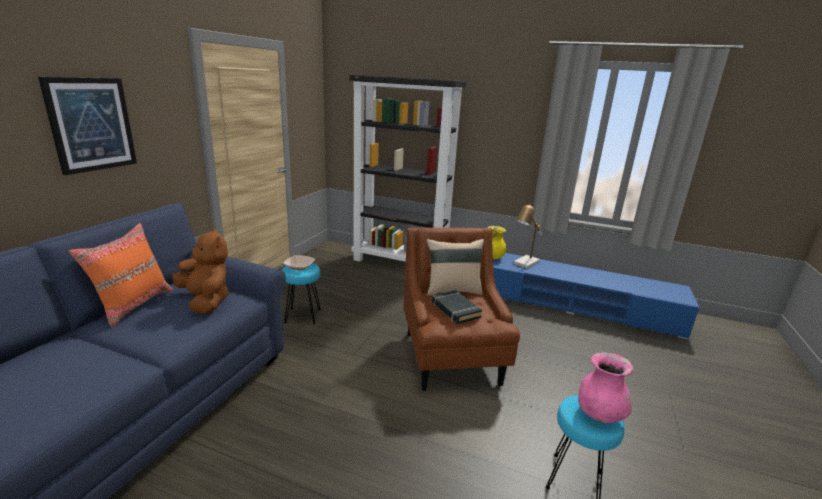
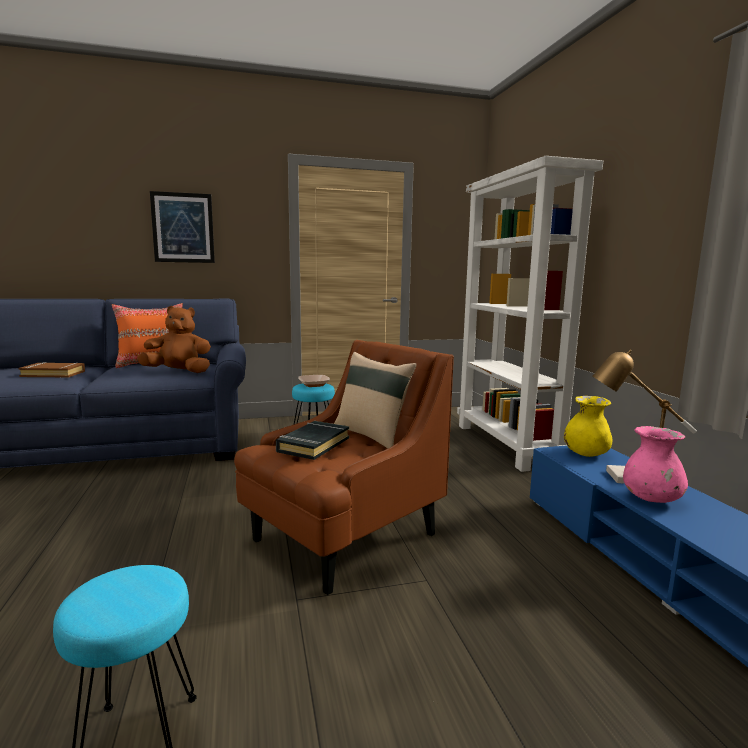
camera: 55 degrees right, 10 degrees down
brown plush toy [172,228,229,314] -> brown plush toy turned 105 degrees counterclockwise [137,306,211,373]
black bookcase [349,75,466,262] -> white bookcase [457,156,603,472]
pink vase [578,352,633,423] -> pink vase moved to [623,426,688,503]
none -> brown book [18,362,85,378]

